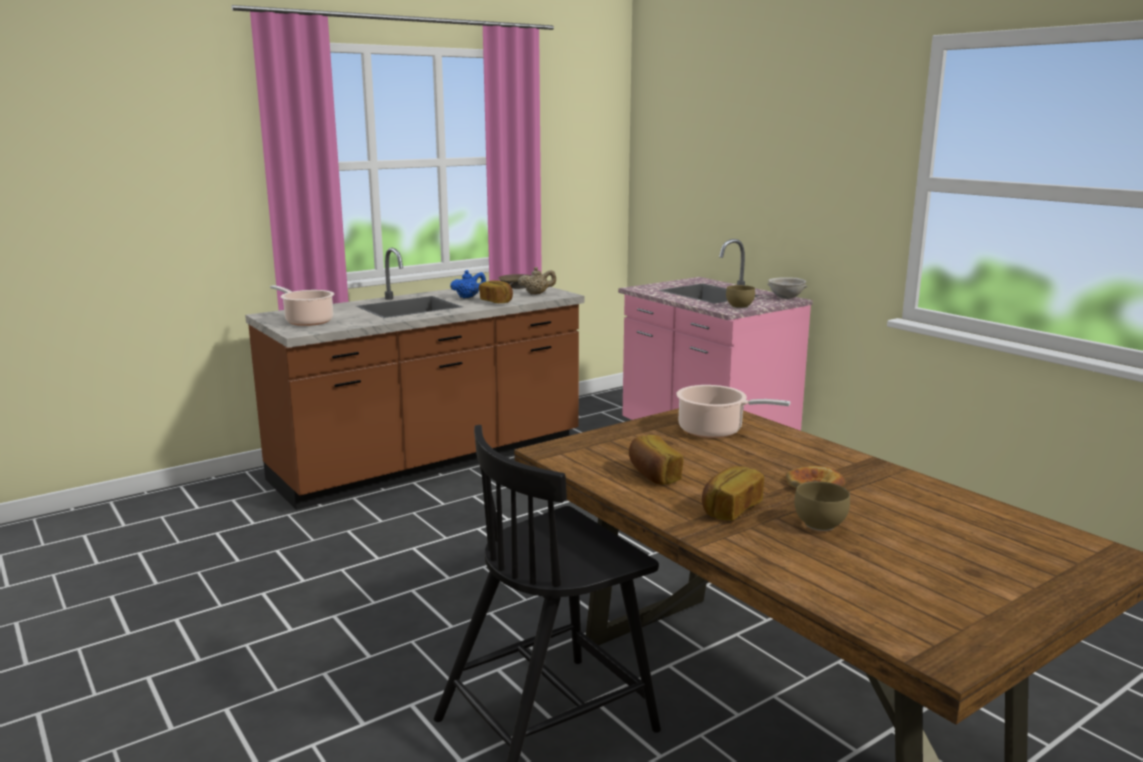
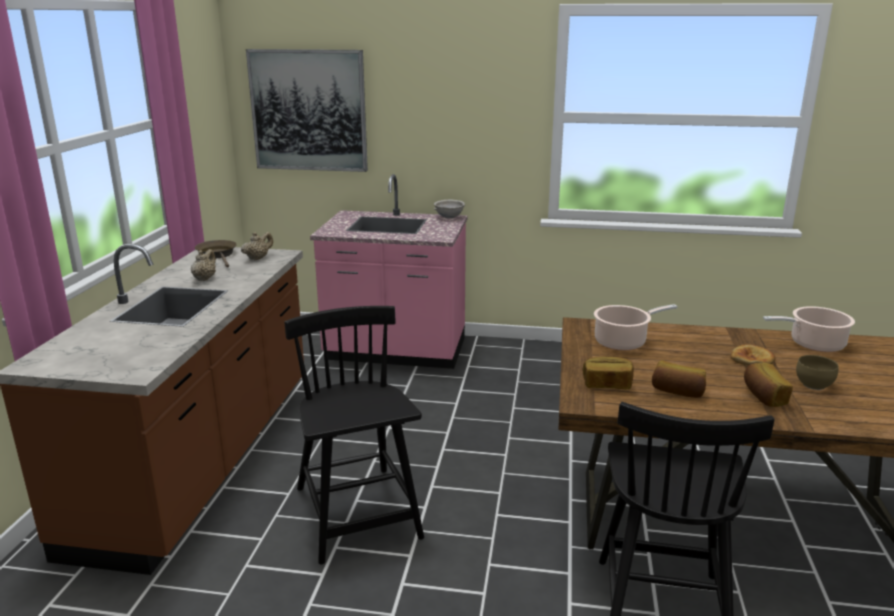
camera: 45 degrees left, 5 degrees up
cooking pot [270,285,334,326] -> cooking pot moved to [763,306,855,352]
blue teapot [450,270,486,298] -> beige teapot [191,249,216,281]
bread [479,280,513,303] -> bread moved to [583,357,634,389]
brown bowl [726,285,755,308] -> none
none -> picture [246,49,368,172]
none -> black chair [285,306,424,565]

